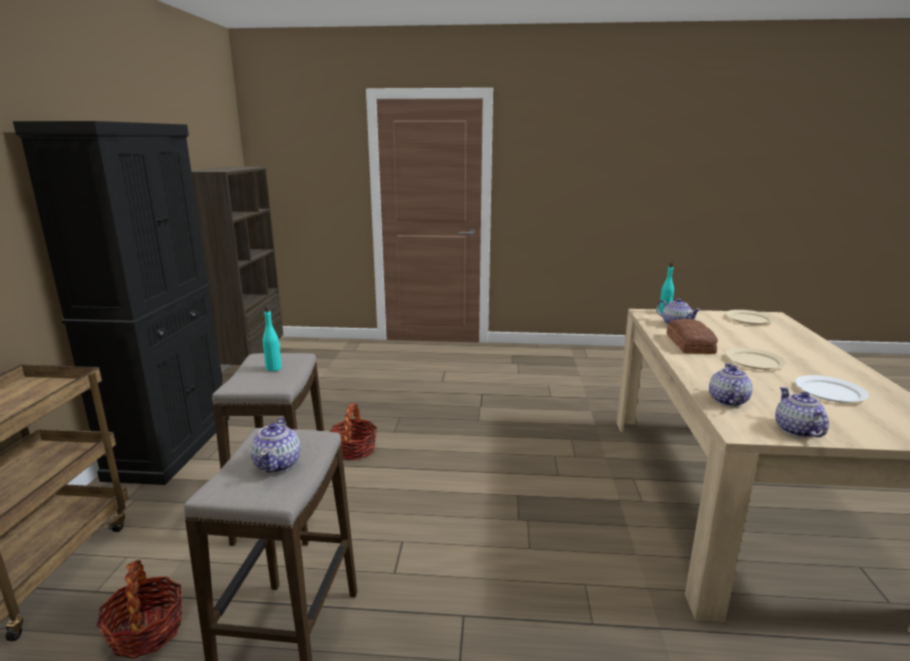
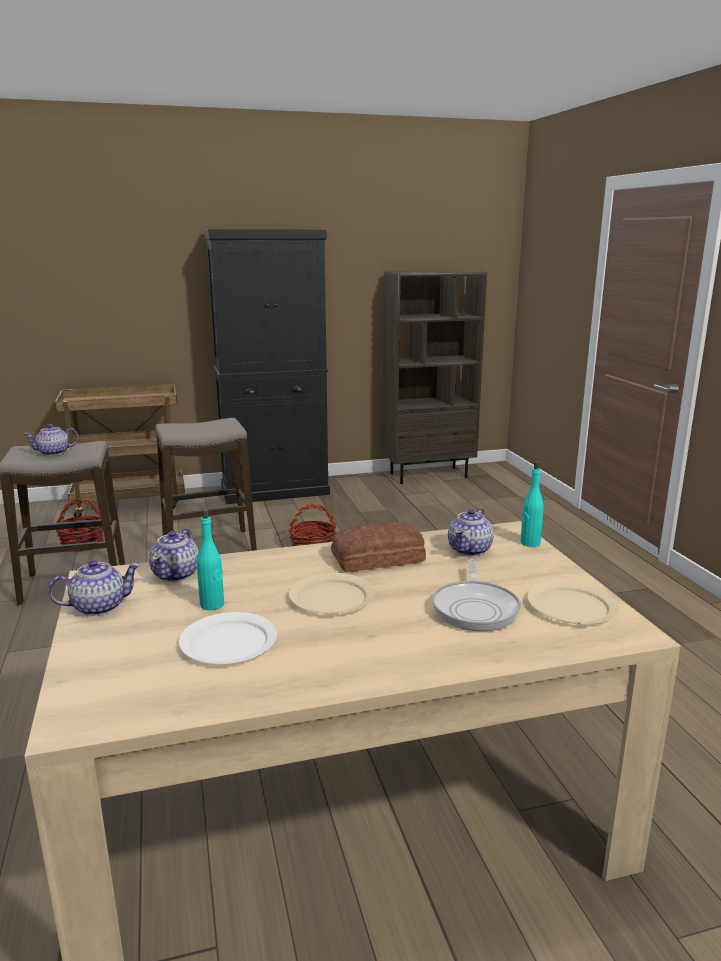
camera: 70 degrees right, 0 degrees up
turquoise bottle [263,306,282,371] -> turquoise bottle moved to [197,508,224,610]
teapot [709,363,753,406] -> teapot turned 105 degrees clockwise [149,528,199,582]
none -> frying pan [432,559,521,631]

